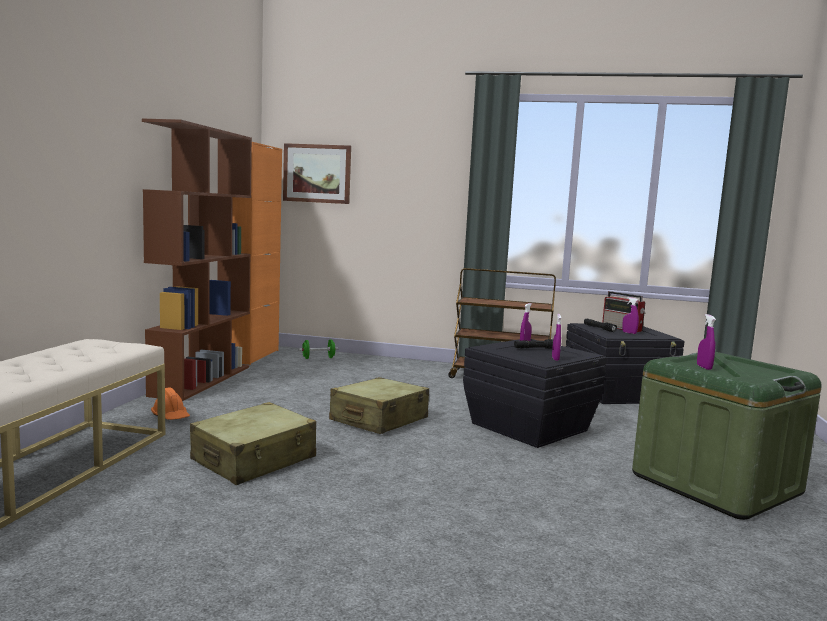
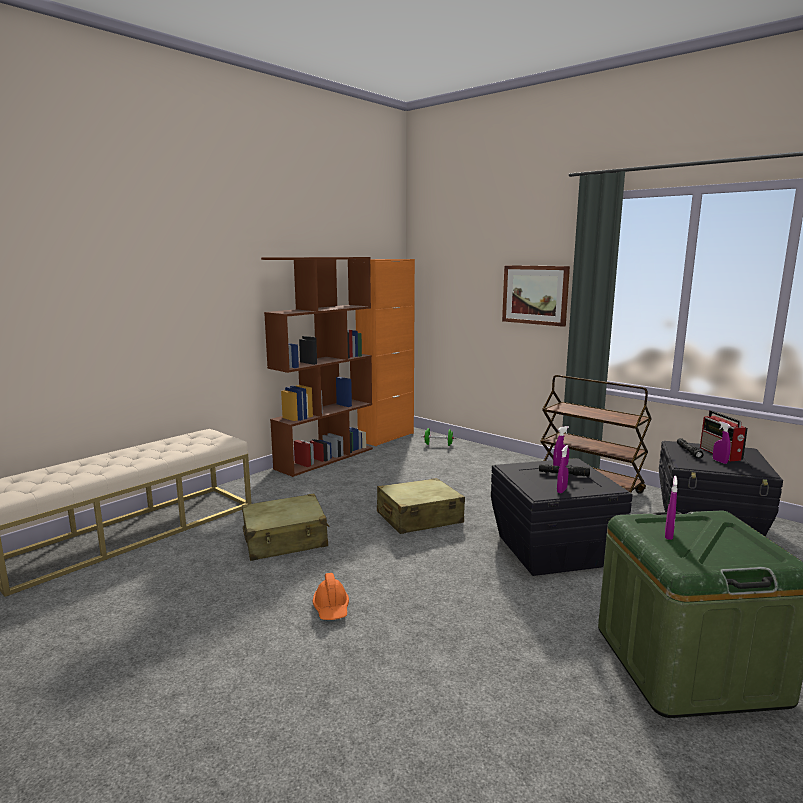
camera: 30 degrees right, 5 degrees up
orange hard hat [151,387,190,420] -> orange hard hat moved to [313,573,349,620]
picture [283,143,351,204] -> picture moved to [502,265,570,327]

